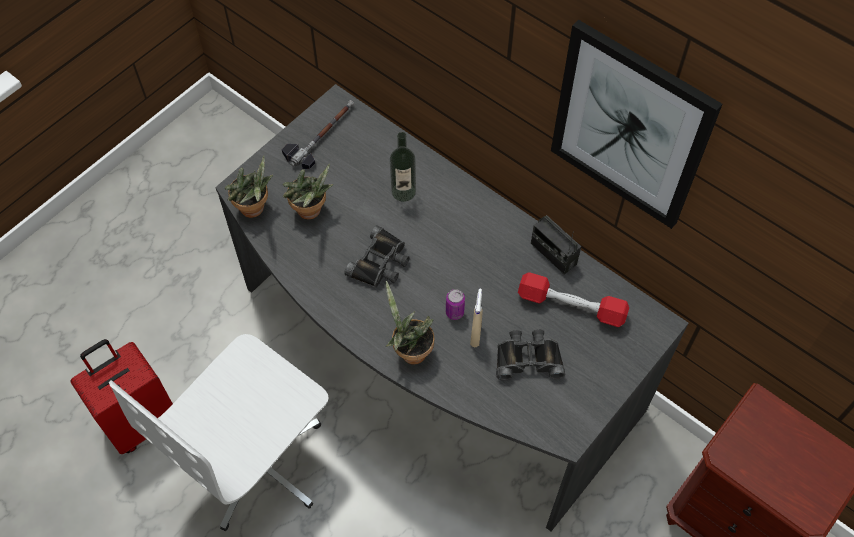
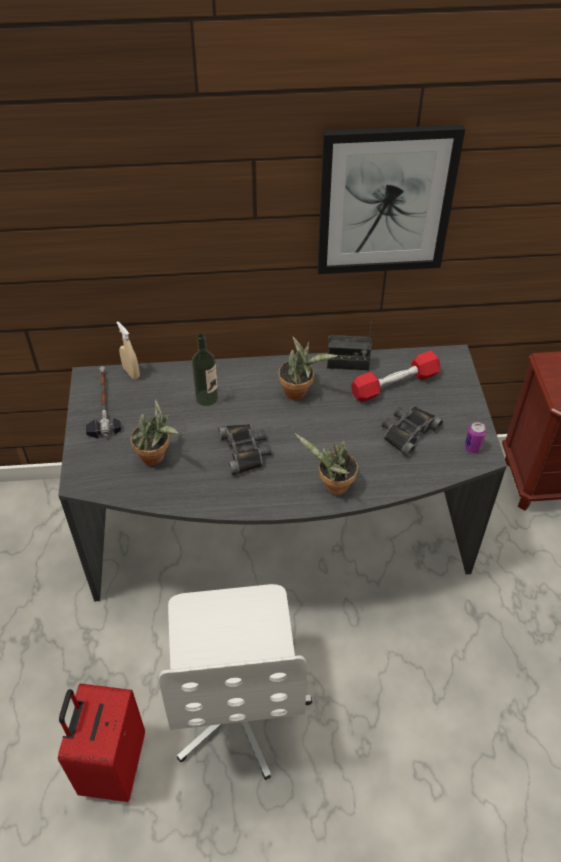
camera: 45 degrees left, 10 degrees down
potted plant [225,156,273,218] -> potted plant moved to [278,336,337,400]
can [446,289,465,320] -> can moved to [465,422,486,453]
beige spray bottle [470,289,483,347] -> beige spray bottle moved to [116,322,140,379]

